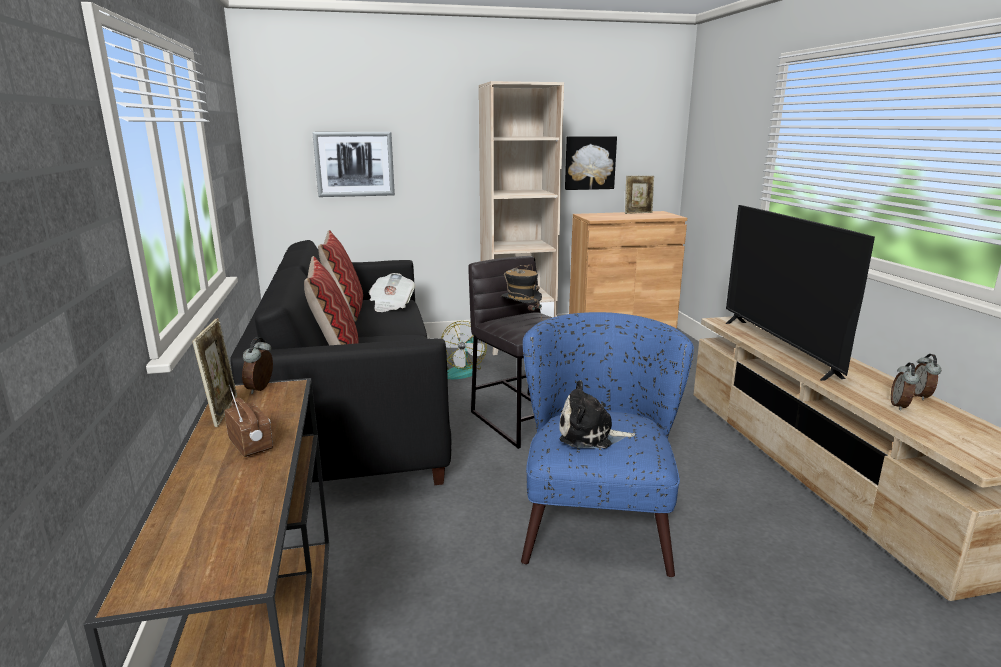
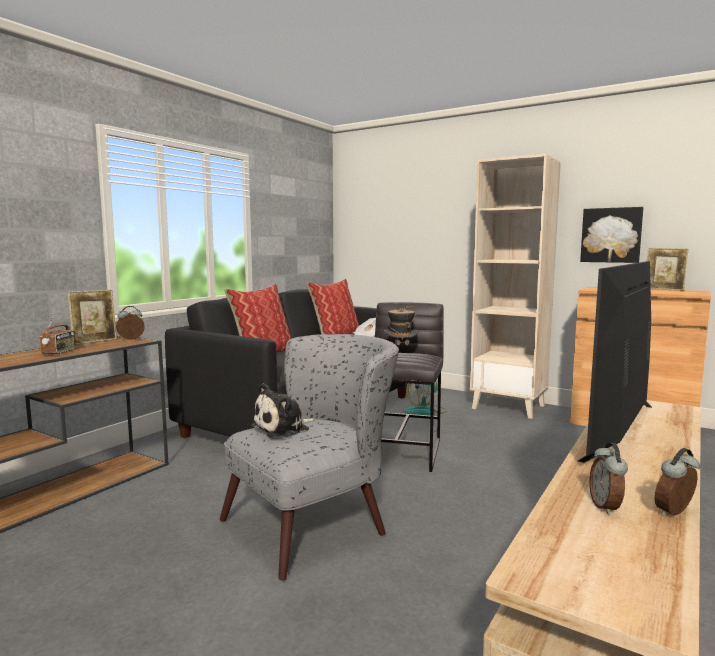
camera: 45 degrees right, 10 degrees down
picture [312,132,395,197] -> none
blue armchair [521,312,694,577] -> grey armchair [220,334,399,580]
plush toy [559,380,635,448] -> plush toy turned 90 degrees counterclockwise [251,383,315,437]
alarm clock [891,363,919,410] -> alarm clock turned 60 degrees counterclockwise [589,442,628,515]

